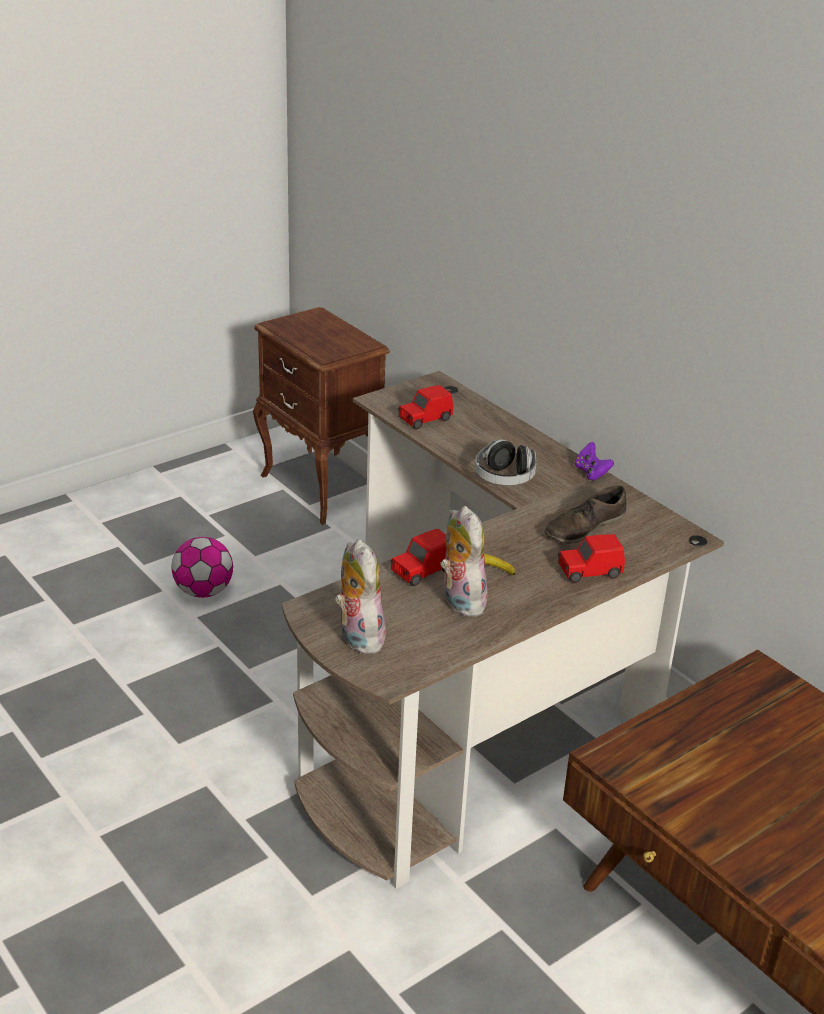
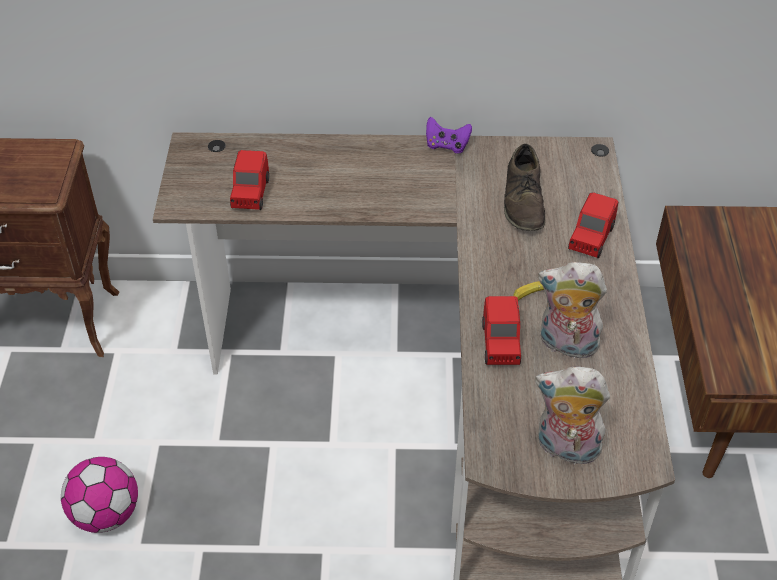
camera: 50 degrees left, 15 degrees up
headphones [475,439,537,485] -> none

